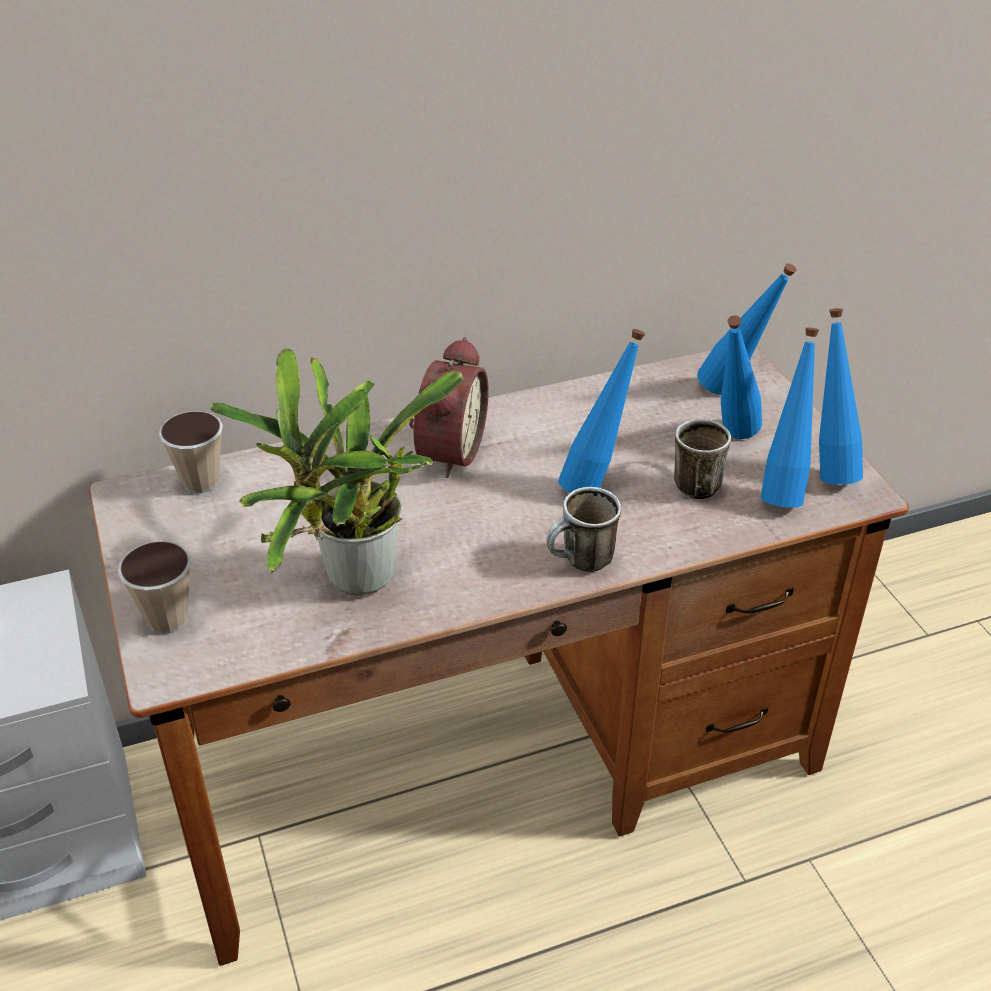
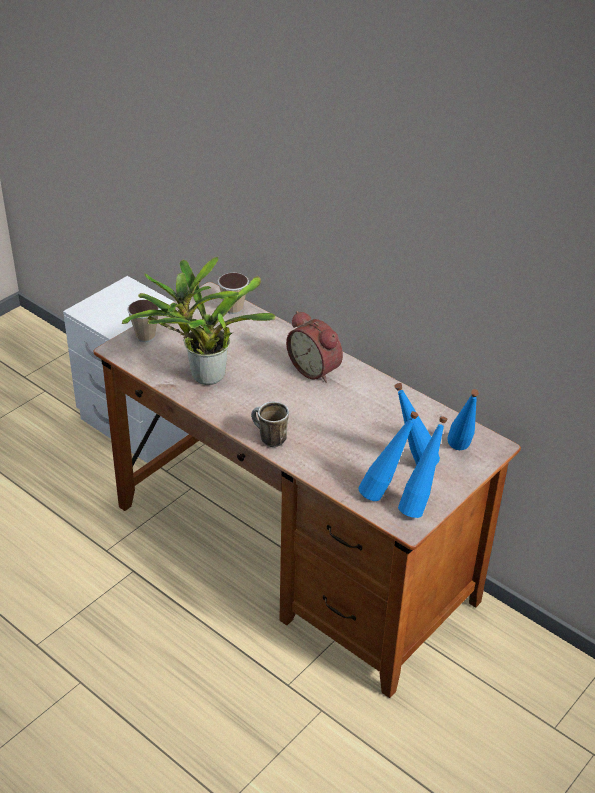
camera: 60 degrees right, 0 degrees up
alarm clock [409,337,489,478] -> alarm clock turned 60 degrees clockwise [286,311,343,383]
blue bottle [558,329,645,493] -> none
mug [674,419,731,500] -> none

